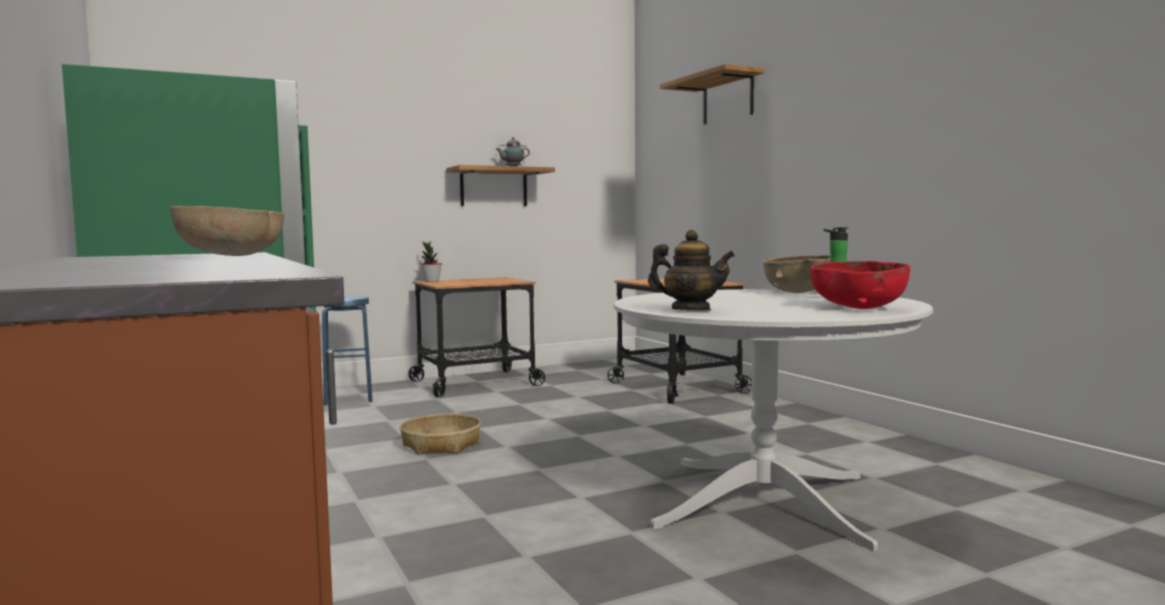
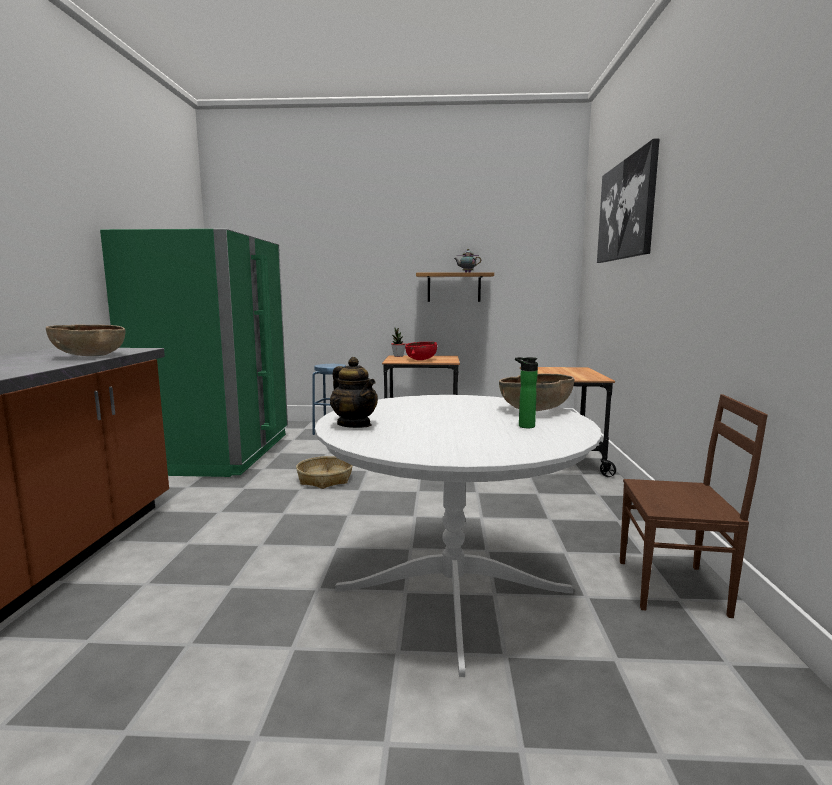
camera: 30 degrees right, 5 degrees up
shelf [660,64,764,125] -> picture [597,138,660,263]
red bowl [810,261,910,309] -> red bowl moved to [405,342,437,360]
none -> brown chair [620,394,768,618]

